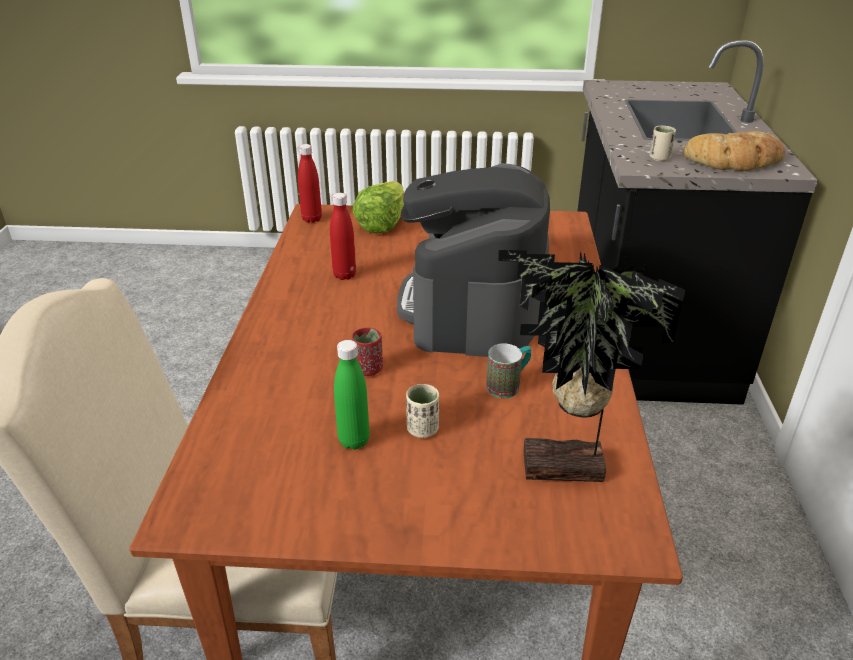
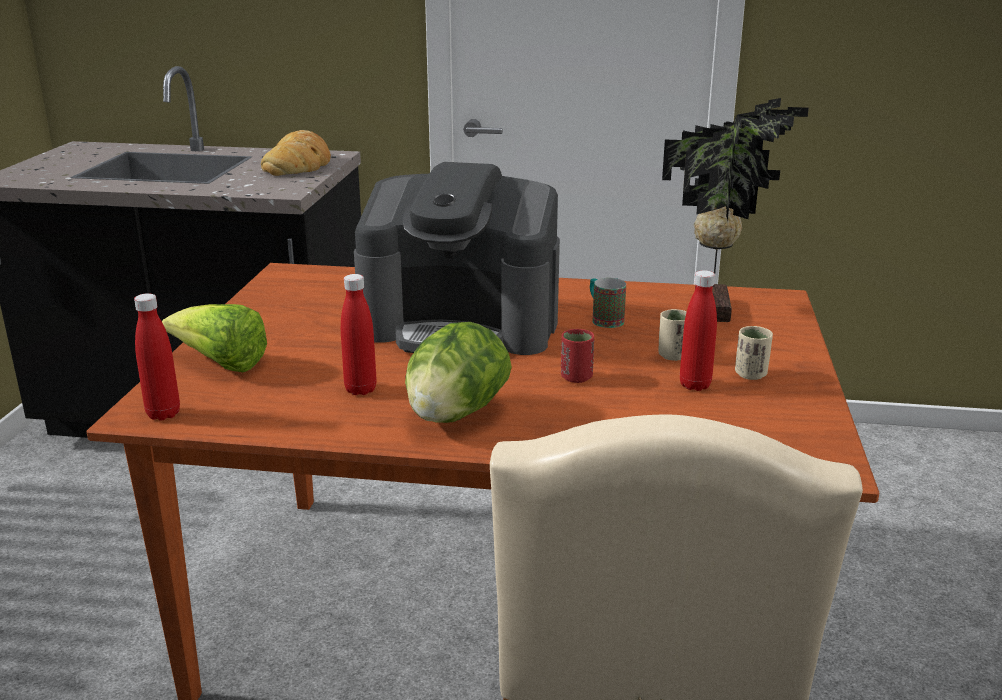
camera: 85 degrees left, 10 degrees down
green bottle [334,340,370,450] -> red bottle [680,270,717,391]
beige cup [650,126,676,161] -> beige cup moved to [735,326,773,380]
none -> lettuce [405,322,512,423]

